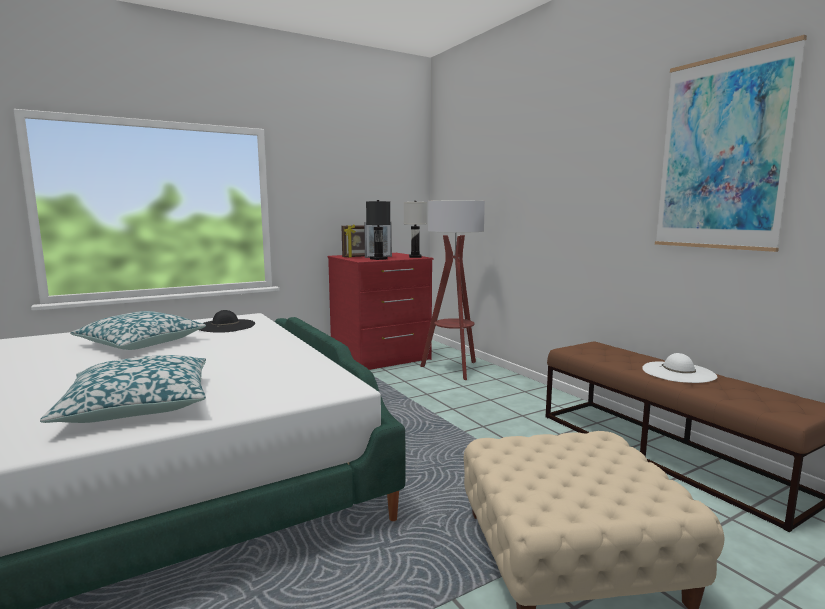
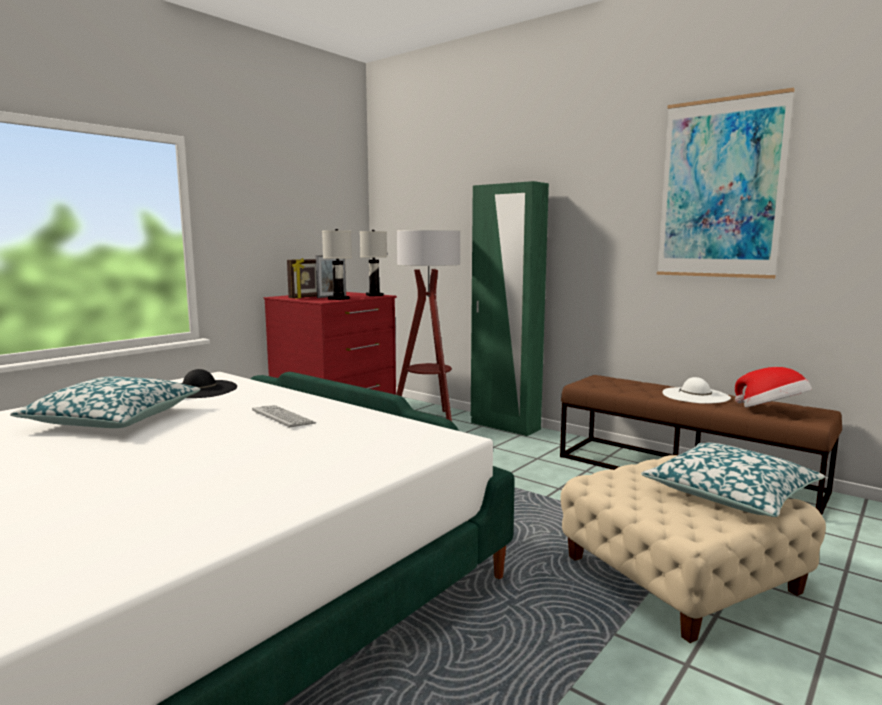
camera: 20 degrees left, 0 degrees up
pillow [40,355,206,423] -> pillow moved to [641,443,825,517]
black table lamp [366,200,391,260] -> white table lamp [322,229,352,300]
none -> keyboard [252,405,316,428]
none -> green wardrobe [471,181,549,436]
none -> hat [735,367,812,407]

